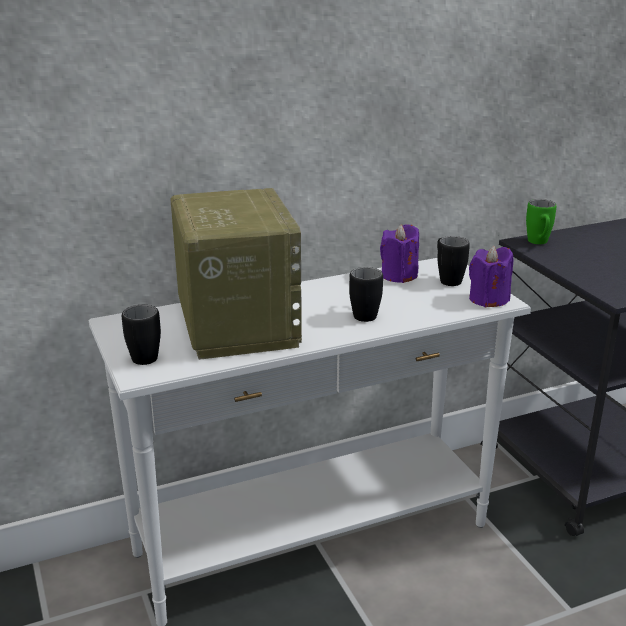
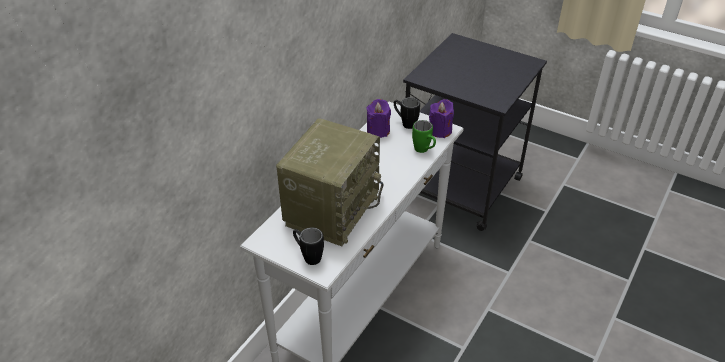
camera: 35 degrees left, 15 degrees up
radio [170,188,302,360] -> radio turned 75 degrees clockwise [276,118,383,246]
black mug [349,267,383,322] -> none
green mug [526,199,556,244] -> green mug moved to [412,120,436,153]

